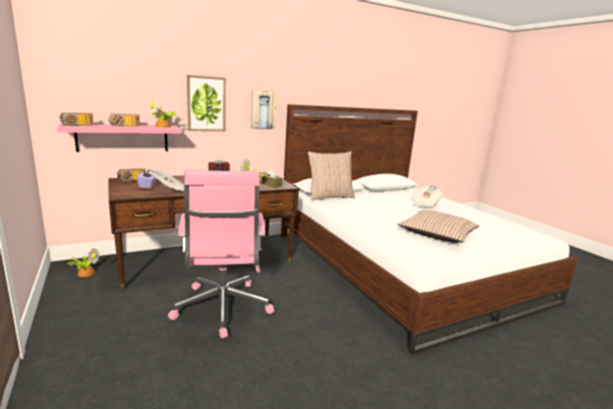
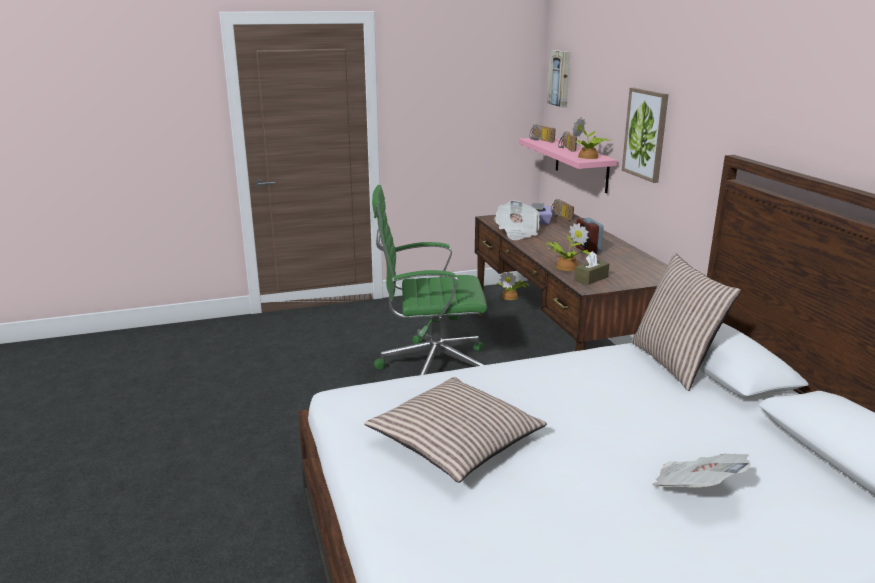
camera: 100 degrees right, 5 degrees up
pink office chair [168,170,274,338] -> green office chair [372,185,487,375]
picture [251,90,277,129] -> picture moved to [547,50,570,108]

